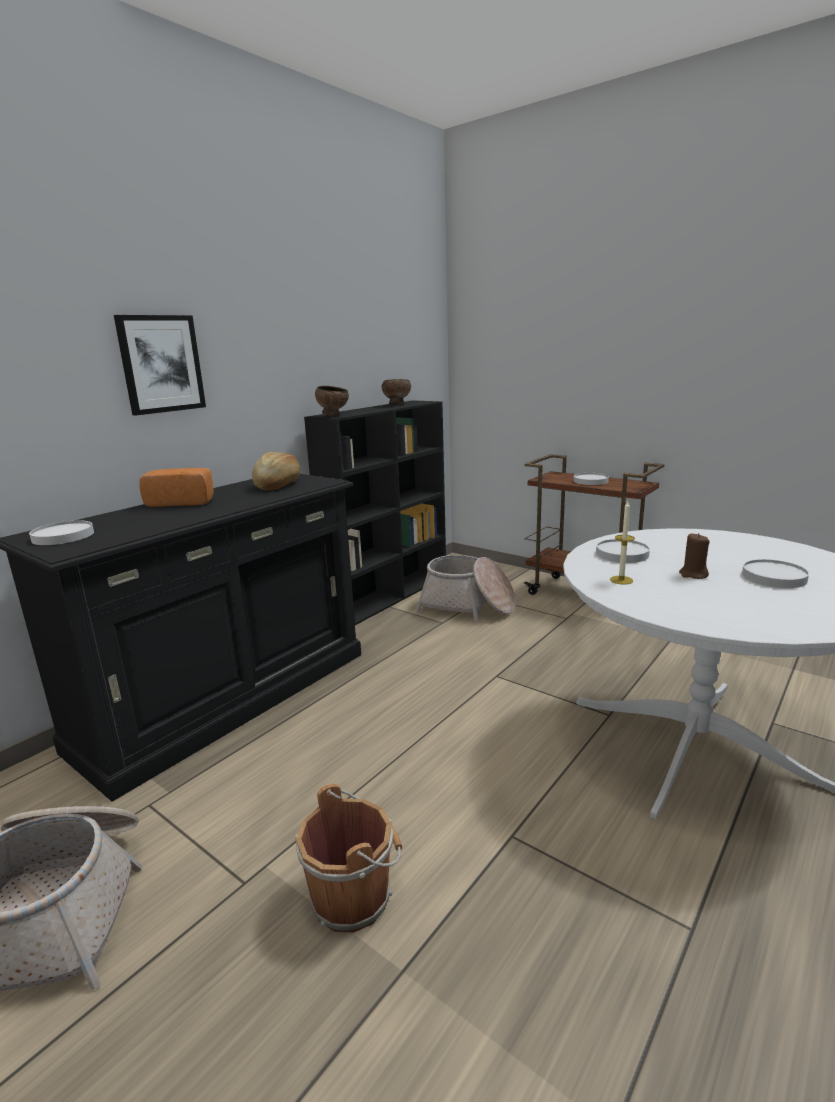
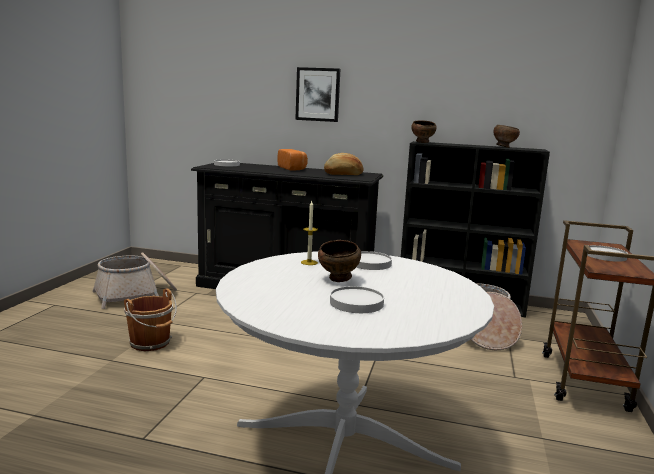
camera: 65 degrees right, 5 degrees down
brown candle [679,533,710,579] -> brown bowl [318,240,361,282]

